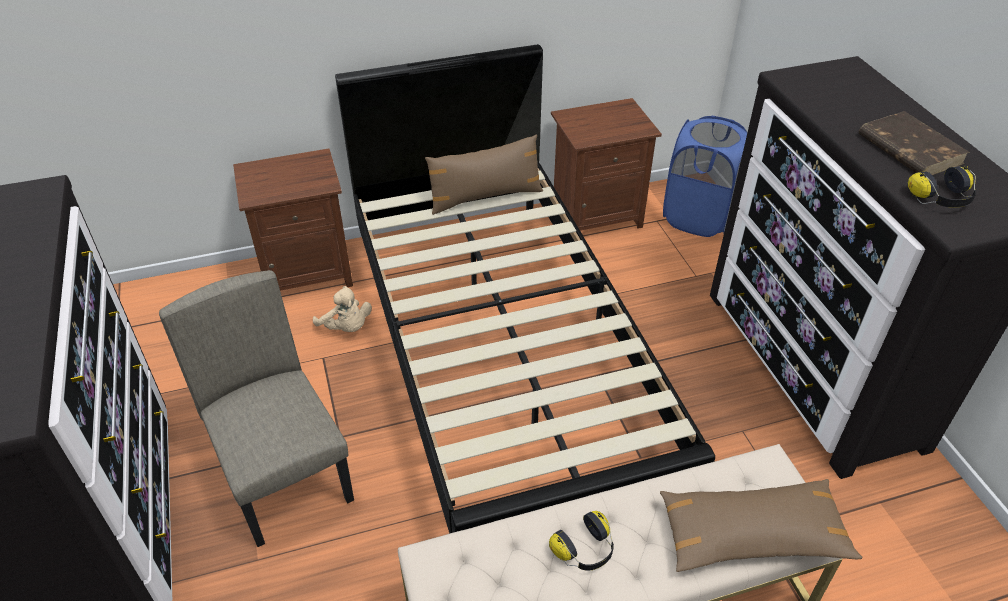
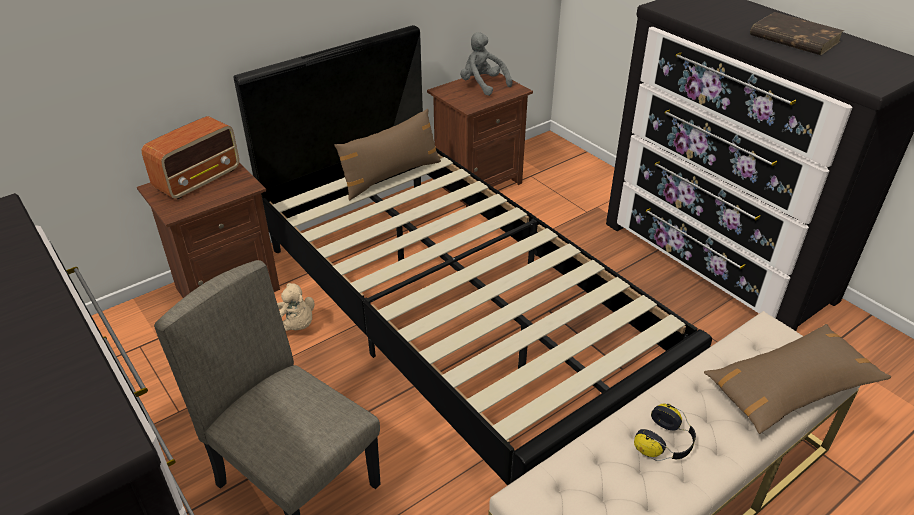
camera: 20 degrees left, 5 degrees down
blue laundry basket [663,116,747,237] -> none
headphones [908,165,976,208] -> none
none -> radio [141,116,239,199]
none -> grey plush toy [460,32,513,96]

